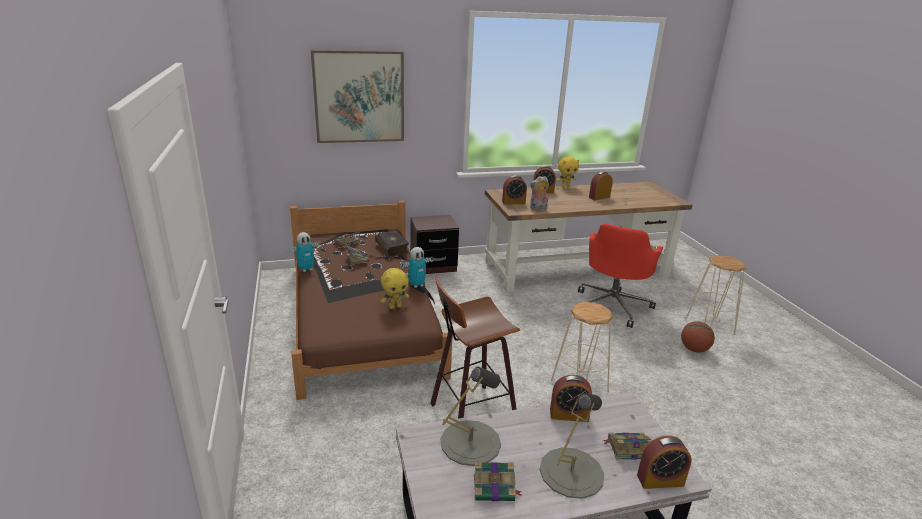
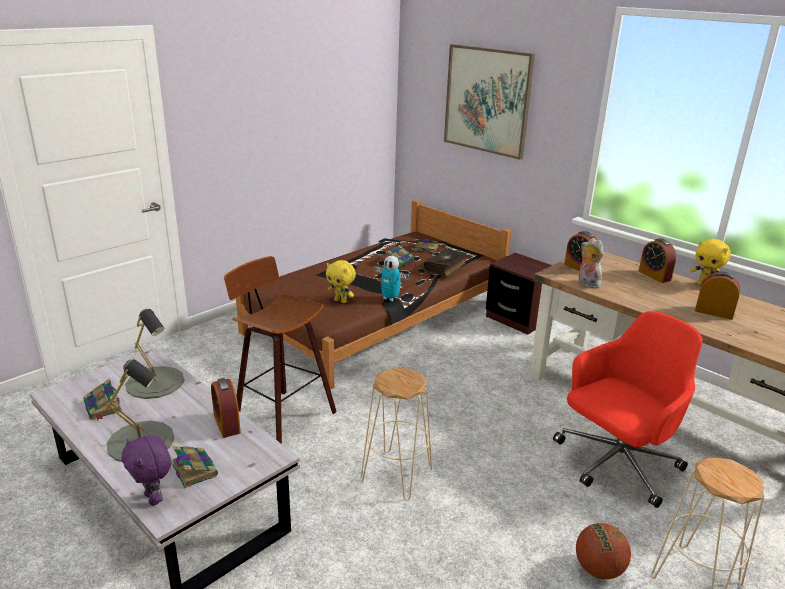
camera: 60 degrees right, 0 degrees up
toy robot [287,232,321,272] -> none
red office chair [578,223,663,328] -> red office chair turned 150 degrees clockwise [553,311,703,508]
alarm clock [637,436,692,489] -> purple plush toy [122,436,171,506]

